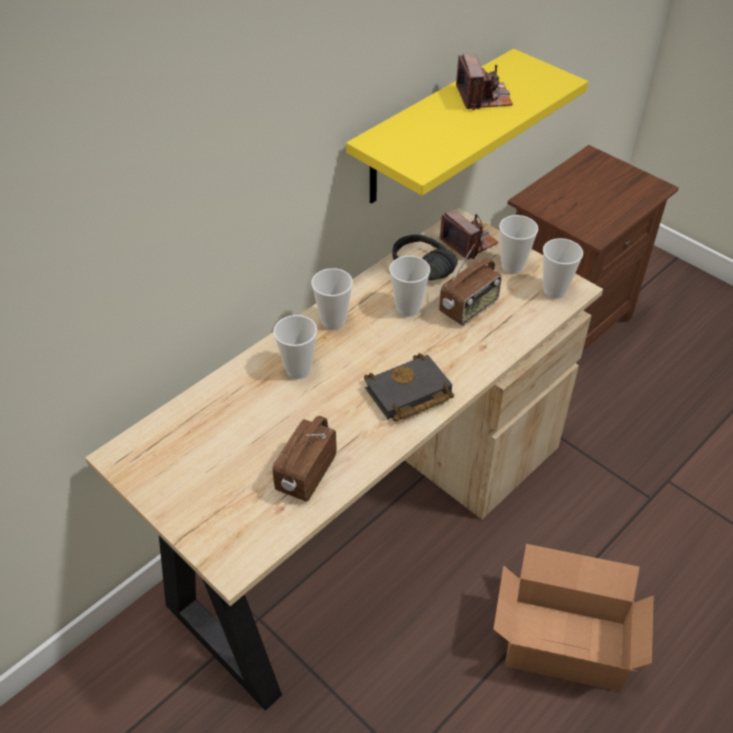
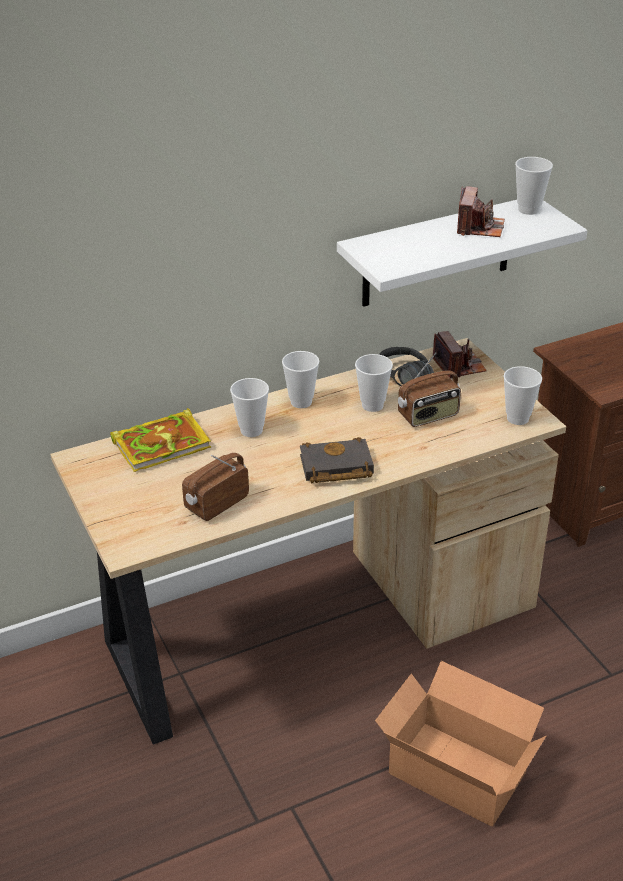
camera: 20 degrees right, 10 degrees down
yellow shelf [346,49,588,204] -> white shelf [337,200,587,307]
cup [499,215,538,274] -> cup moved to [515,157,553,215]
none -> book [110,408,211,472]

